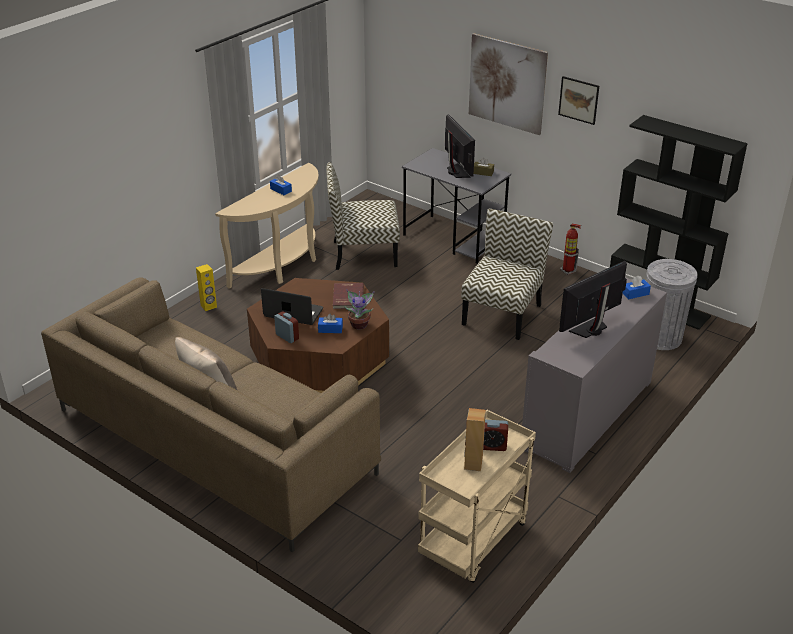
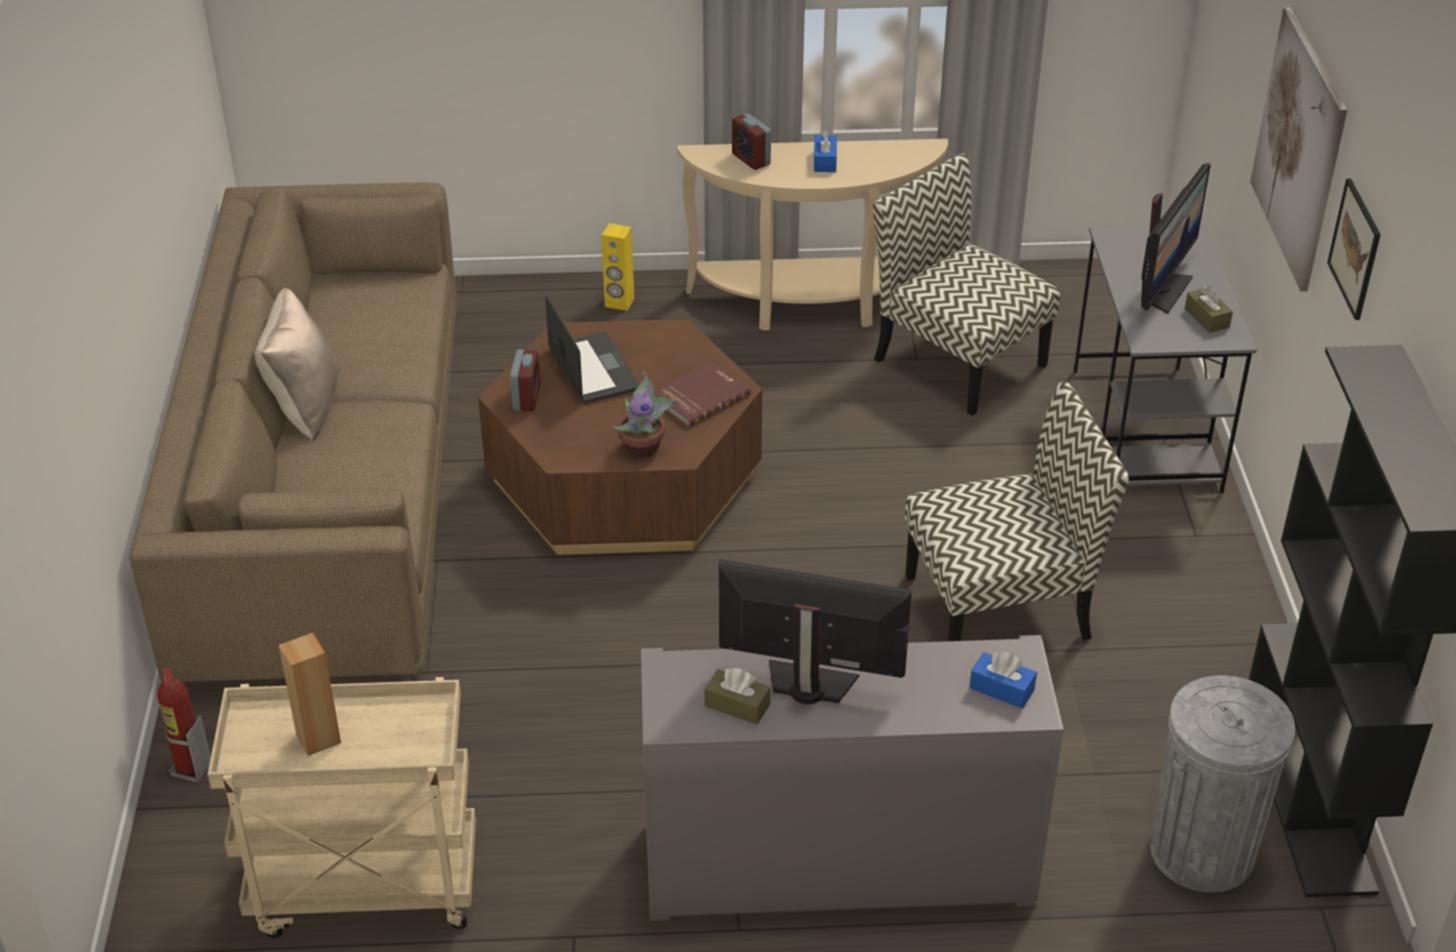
camera: 50 degrees right, 5 degrees up
blue tissue box [318,314,343,333] -> none
alarm clock [483,420,508,451] -> alarm clock moved to [732,113,771,170]
fire extinguisher [560,224,581,275] -> fire extinguisher moved to [157,667,211,782]
none -> brown tissue box [704,668,770,724]

